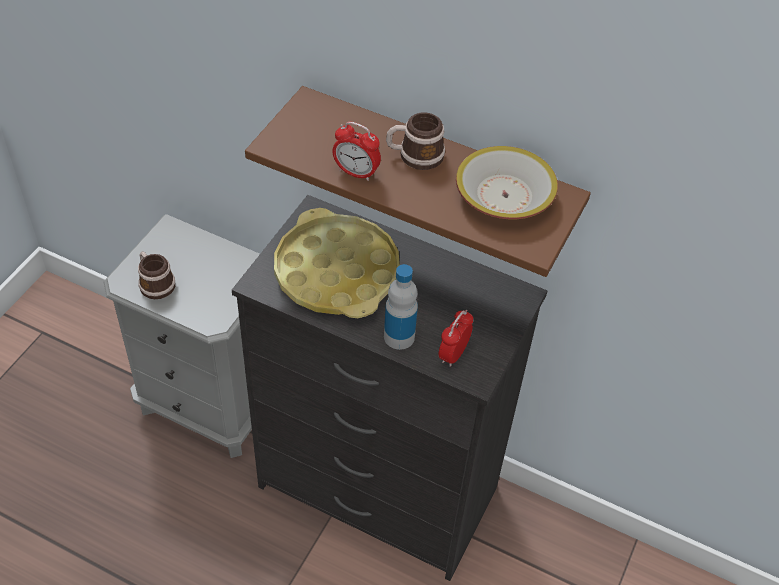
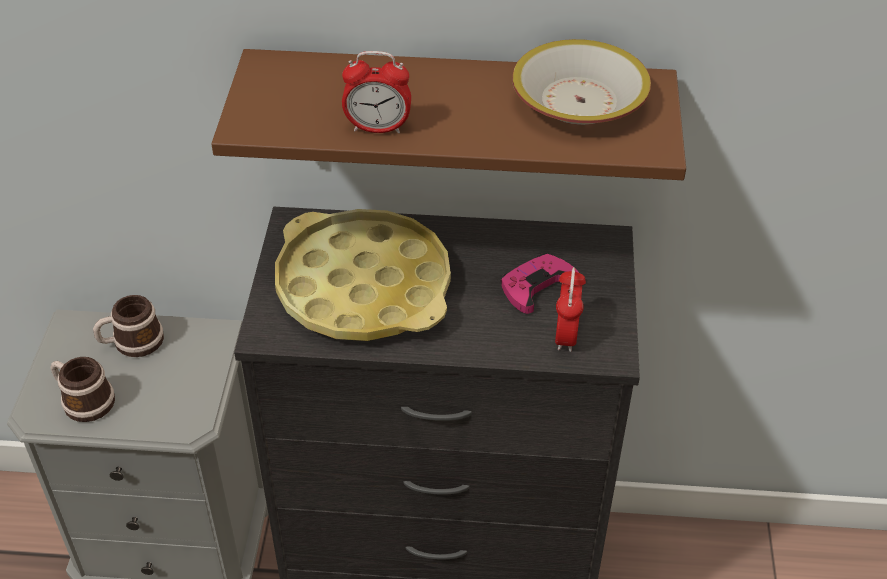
camera: 20 degrees left, 5 degrees down
bottle [384,264,418,350] -> none
mug [386,112,445,170] -> mug moved to [93,295,164,357]
none -> pink game controller [500,254,579,314]

